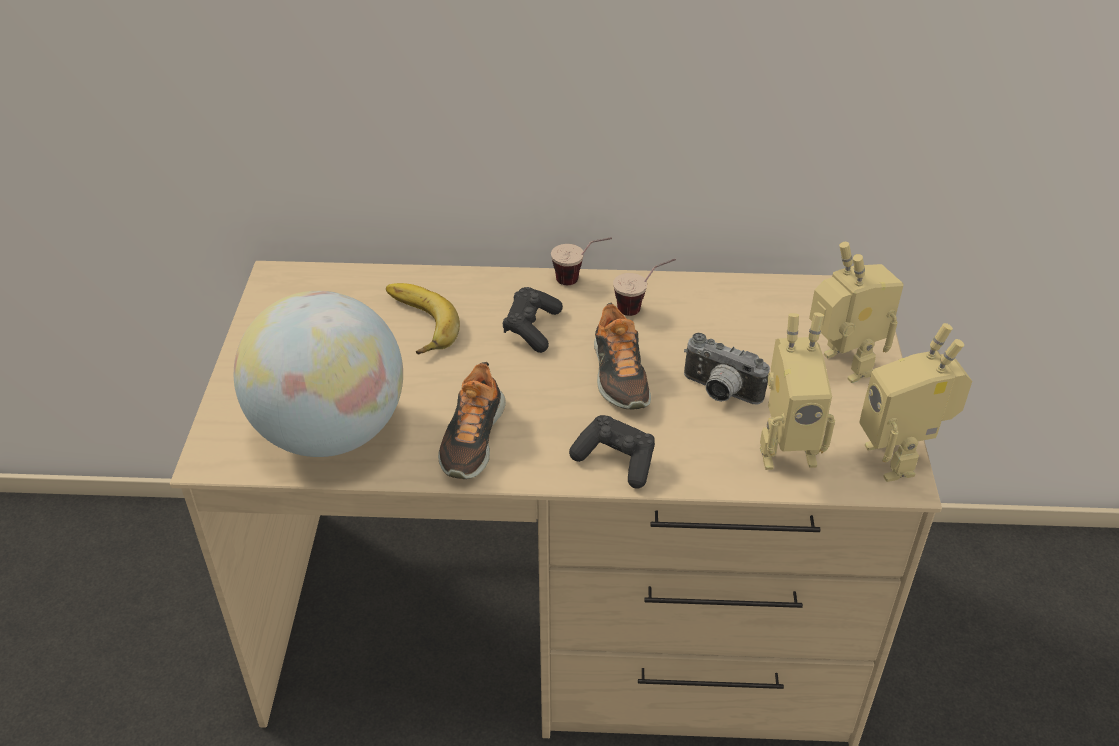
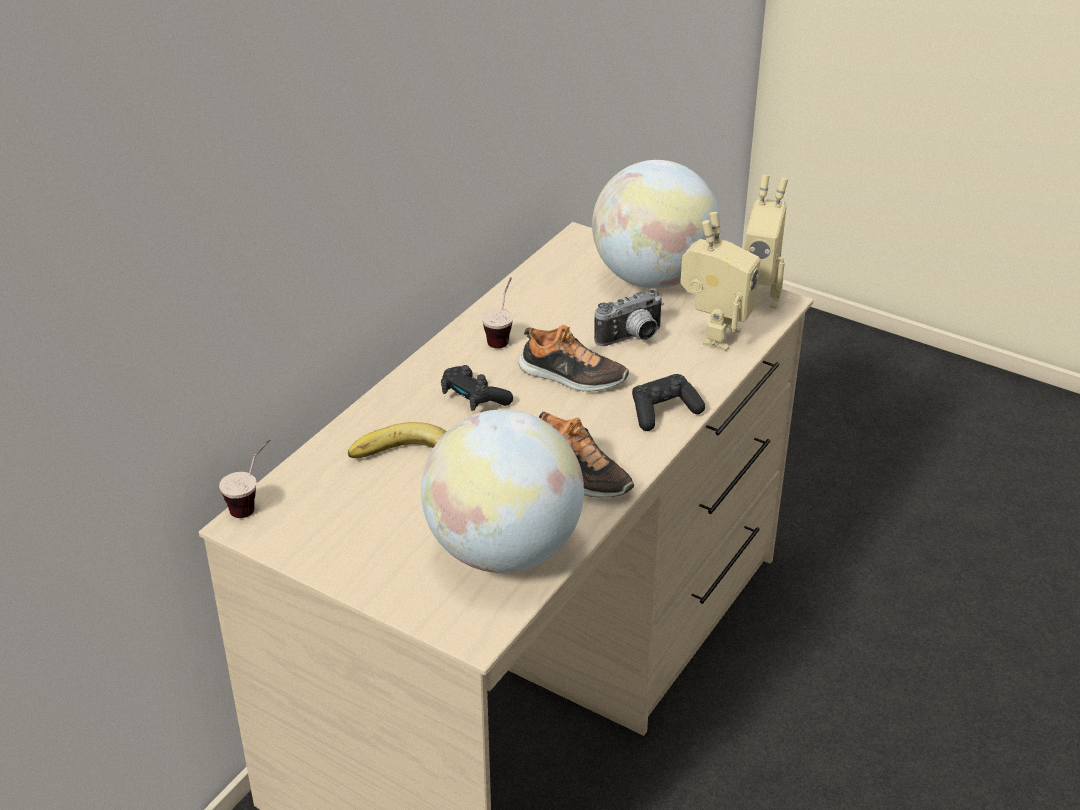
camera: 60 degrees left, 5 degrees down
cup [551,237,612,285] -> cup moved to [219,439,270,518]
toy robot [809,242,904,383] -> globe [592,160,720,289]

